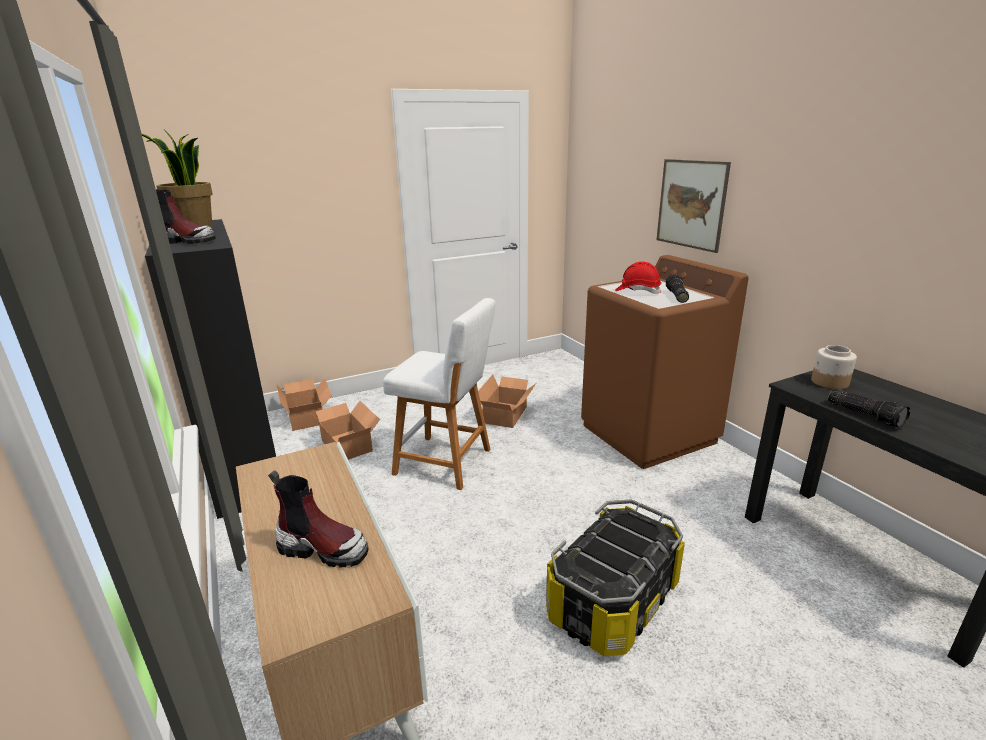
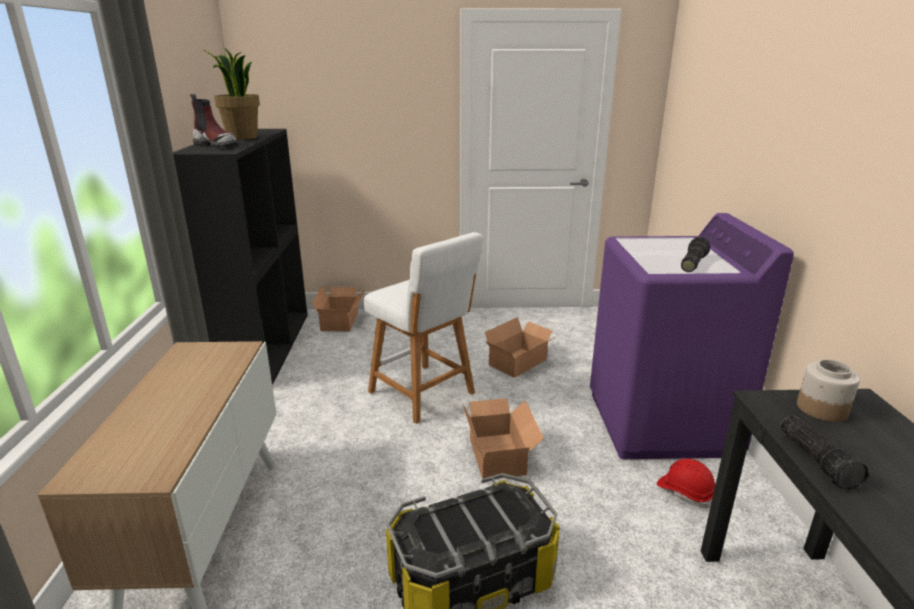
camera: 25 degrees right, 0 degrees up
boot [268,471,368,568] -> none
cardboard box [311,401,380,460] -> cardboard box moved to [462,398,544,479]
brown washing machine [581,255,749,469] -> purple washing machine [590,213,794,460]
red hard hat [615,262,661,294] -> red hard hat moved to [657,458,716,509]
picture [657,159,731,253] -> none

